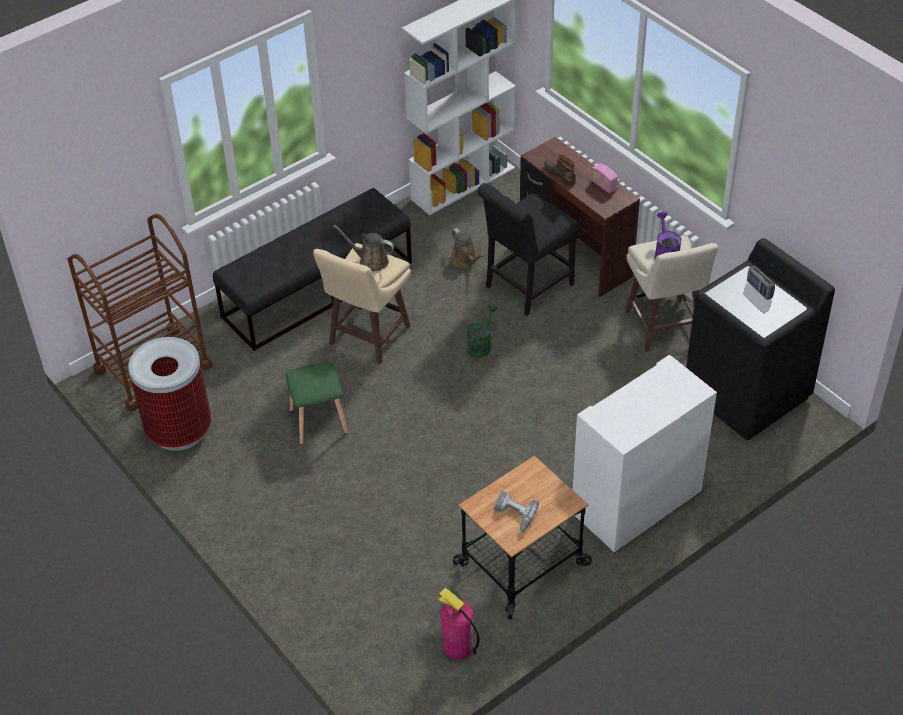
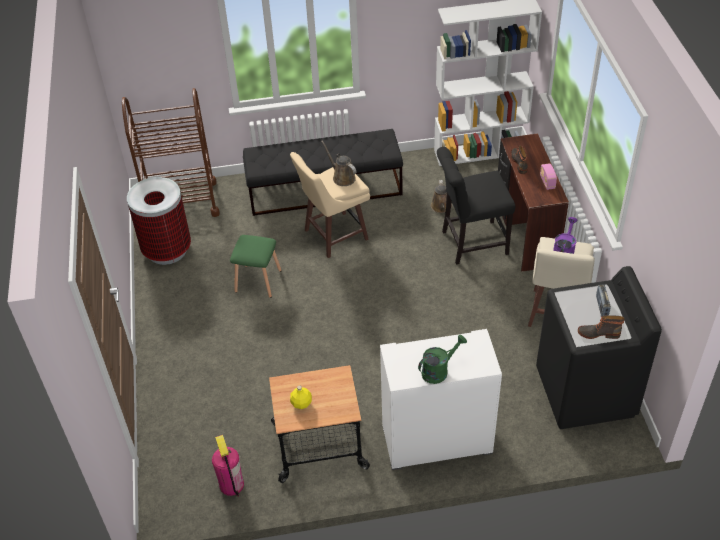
camera: 30 degrees right, 0 degrees up
green watering can [467,304,498,358] -> green watering can moved to [418,335,467,384]
power drill [494,491,539,533] -> yellow bottle [290,385,312,409]
none -> boot [578,315,625,339]

